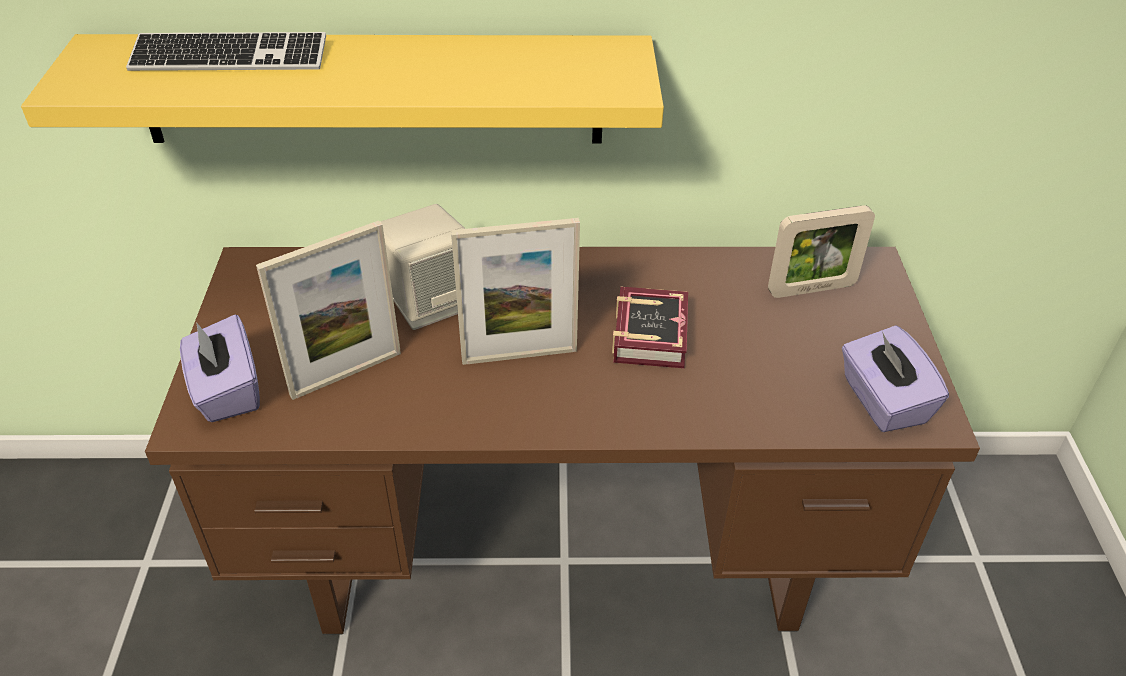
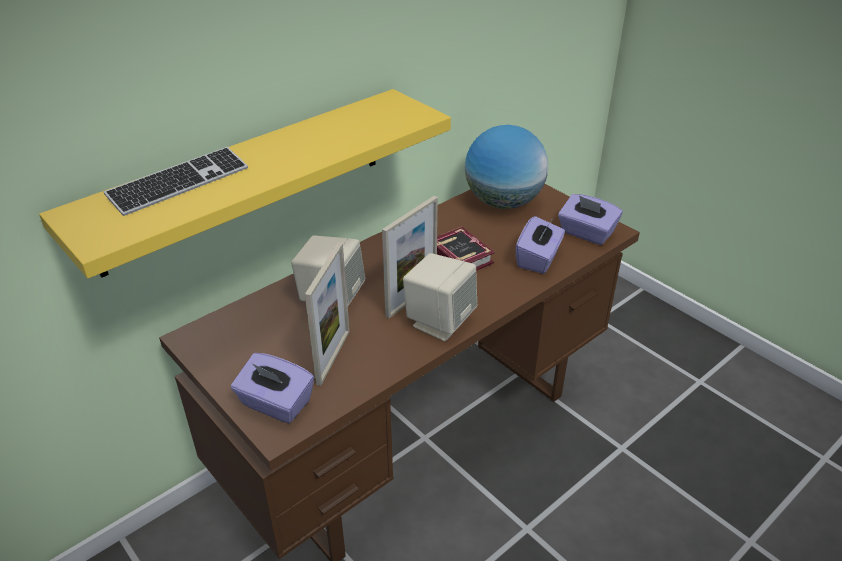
camera: 40 degrees left, 5 degrees down
picture frame [768,205,875,298] -> globe [465,125,548,209]
none -> beige speaker [403,253,477,341]
none -> purple tissue box [515,216,565,274]

